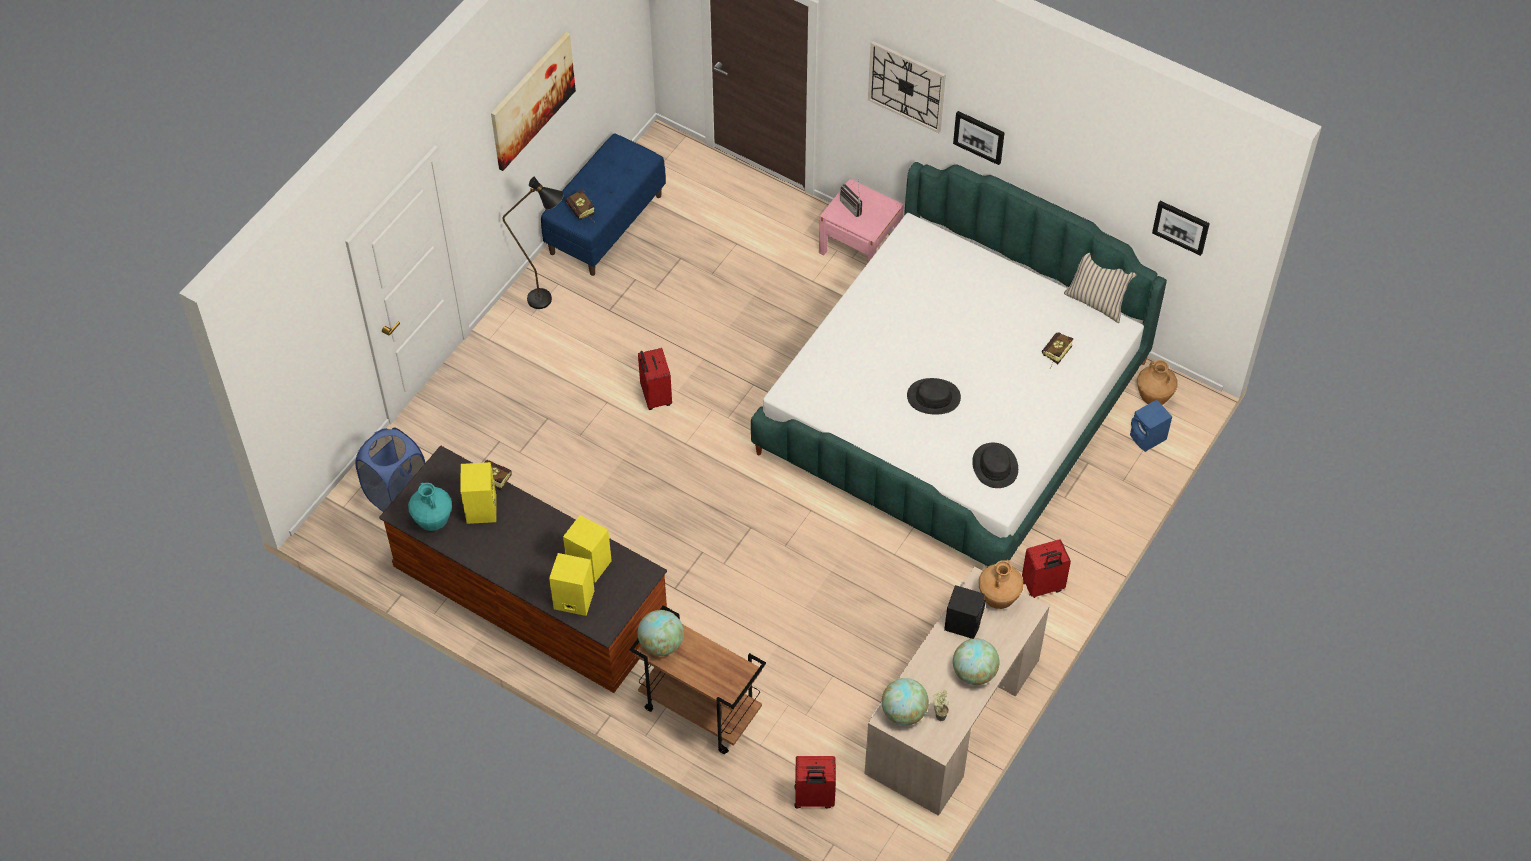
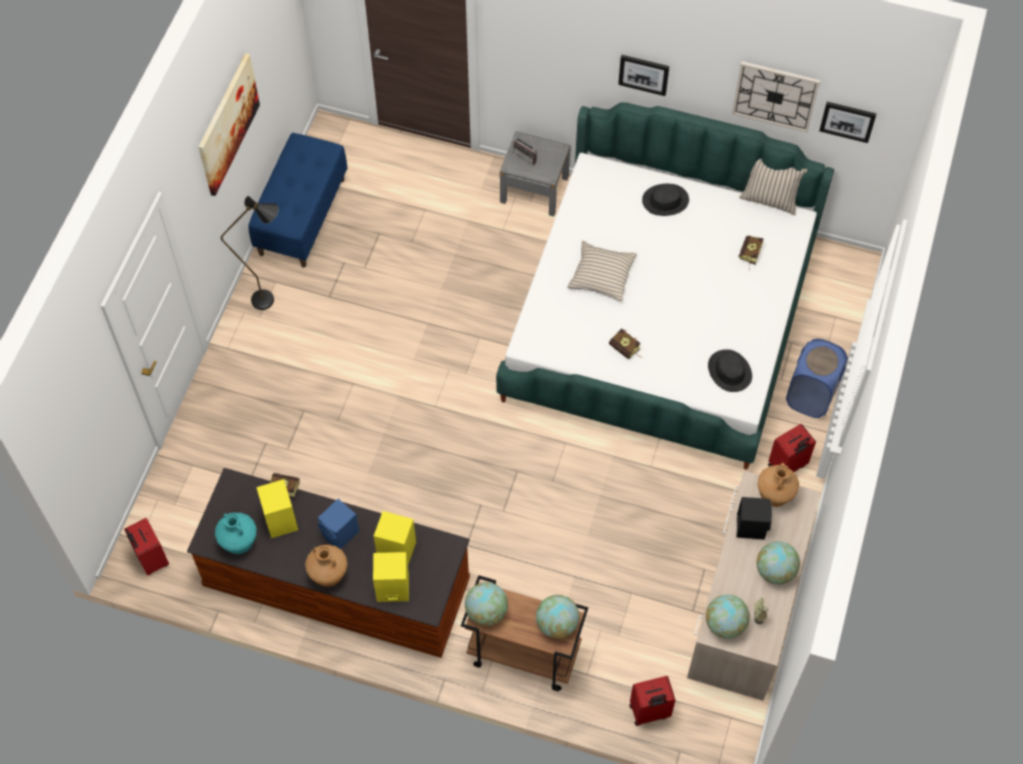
camera: 15 degrees left, 5 degrees up
blue laundry basket [355,428,425,512] -> blue laundry basket moved to [786,339,848,418]
book [566,189,595,222] -> book moved to [609,328,642,359]
red suitcase [638,348,672,410] -> red suitcase moved to [124,518,169,575]
pink nightstand [819,179,904,264] -> grey nightstand [500,131,570,217]
wall clock [868,41,946,133] -> wall clock moved to [732,61,820,133]
black hat [907,378,961,415] -> black hat moved to [642,184,689,216]
blue speaker [1130,400,1172,452] -> blue speaker moved to [318,499,359,549]
brown vase [1137,360,1178,405] -> brown vase moved to [305,544,348,587]
none -> globe [536,595,579,639]
none -> beige pillow [567,241,637,302]

